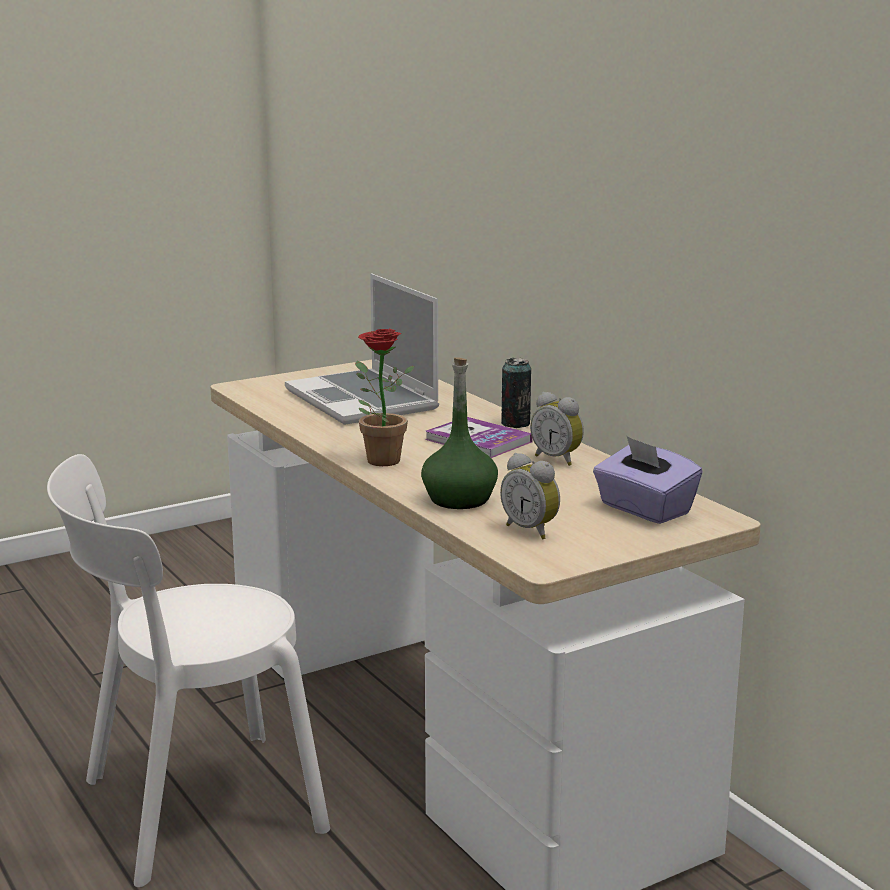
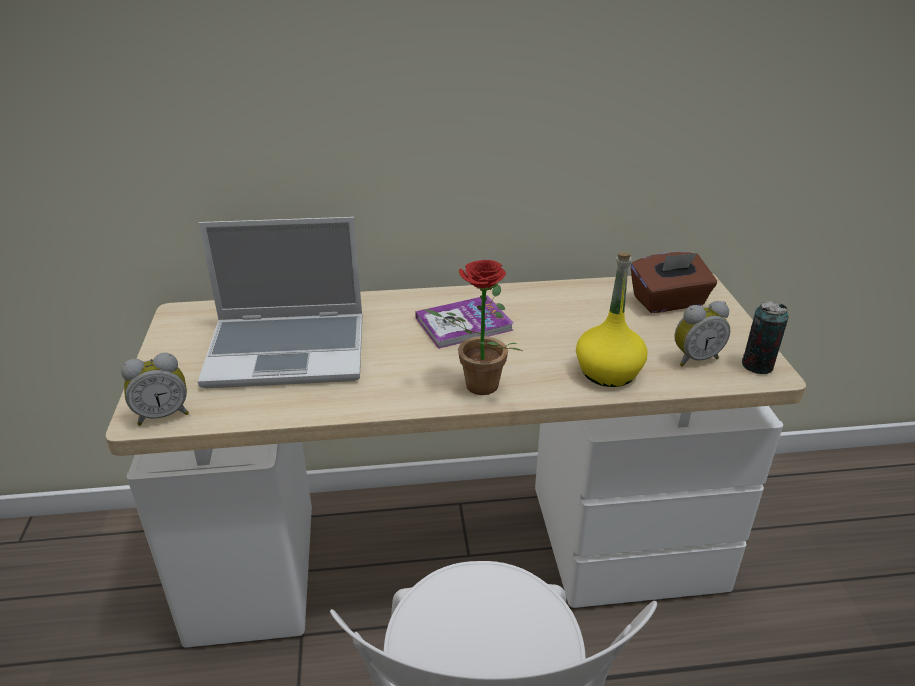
camera: 65 degrees left, 15 degrees up
green bottle [421,357,498,509] -> yellow bottle [576,252,648,387]
can [501,358,531,428] -> can moved to [742,301,788,374]
alarm clock [530,392,584,466] -> alarm clock moved to [121,353,189,426]
purple tissue box [593,436,703,524] -> brown tissue box [631,252,717,313]

